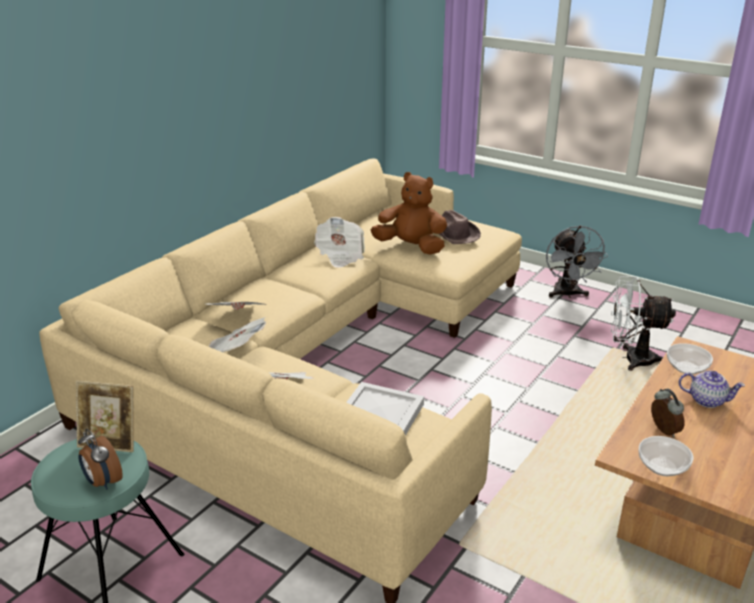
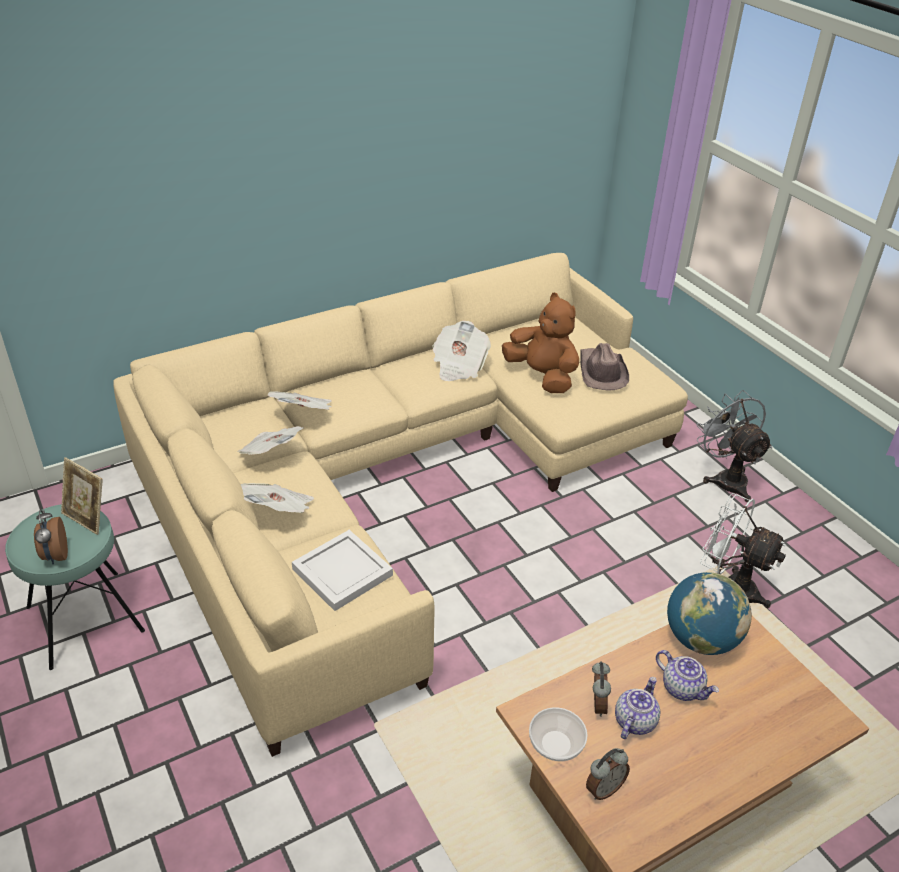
camera: 25 degrees right, 10 degrees up
grey fan [546,225,608,298] -> grey fan turned 135 degrees clockwise [696,390,772,502]
bowl [667,343,713,375] -> globe [667,572,752,655]
none -> alarm clock [586,748,630,800]
none -> teapot [615,677,660,739]

